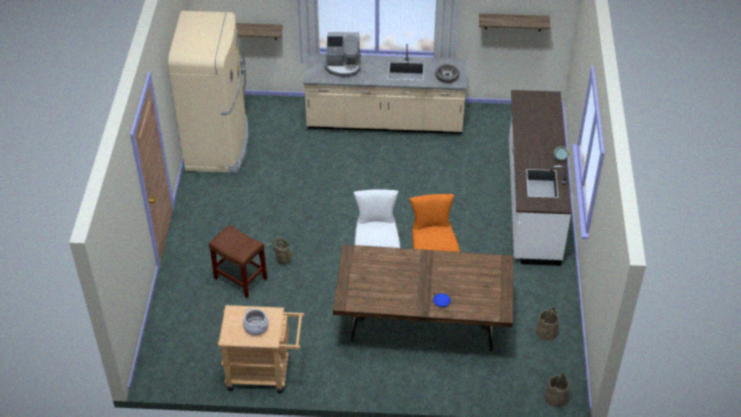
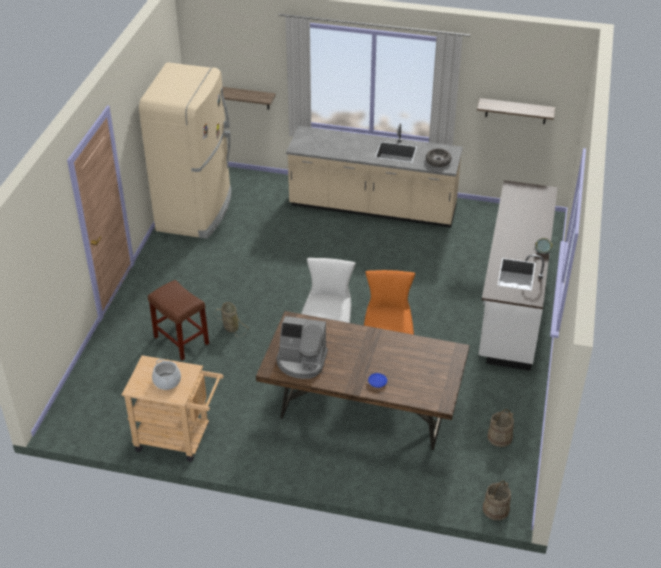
camera: 10 degrees right, 5 degrees down
coffee machine [325,32,361,77] -> coffee machine moved to [277,316,328,379]

